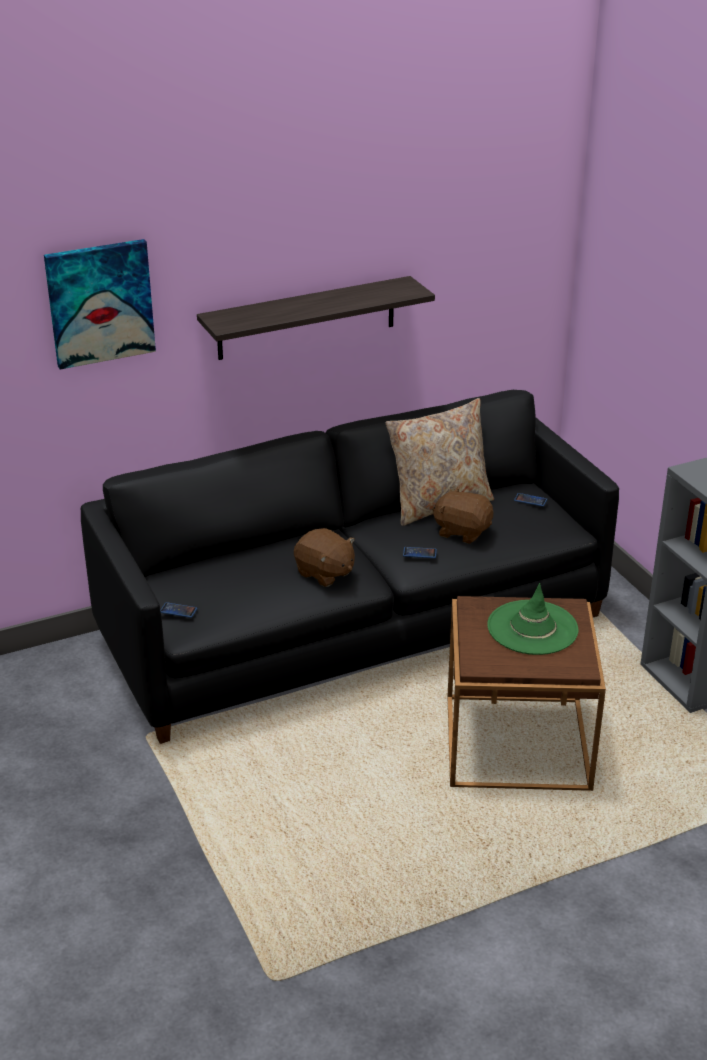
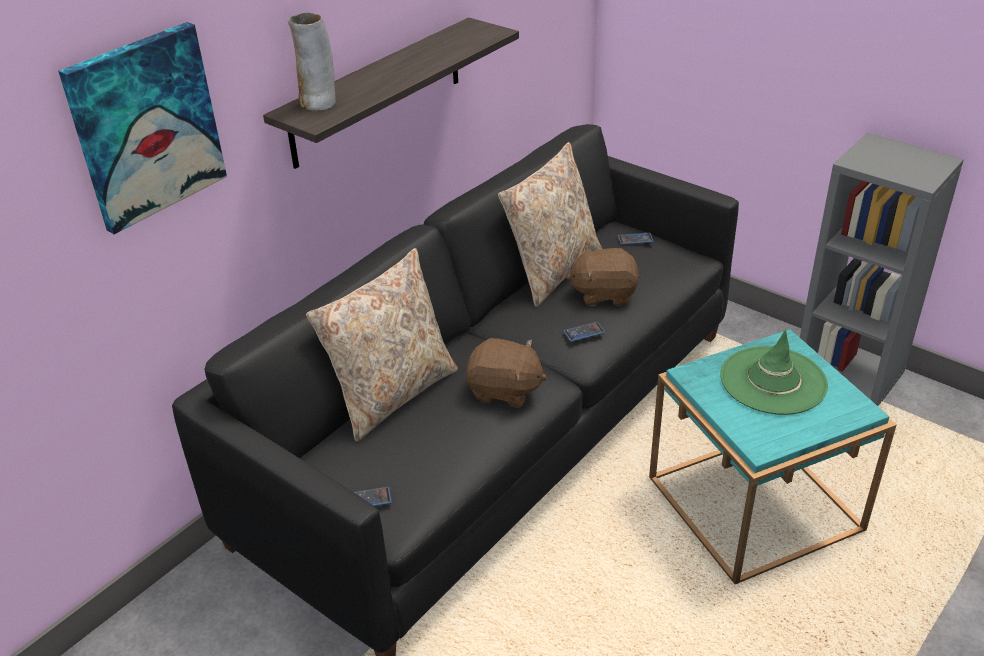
camera: 25 degrees left, 5 degrees up
brown side table [447,596,606,791] -> turquoise side table [649,329,896,584]
none -> vase [288,13,336,110]
none -> beige pillow [306,248,458,442]

